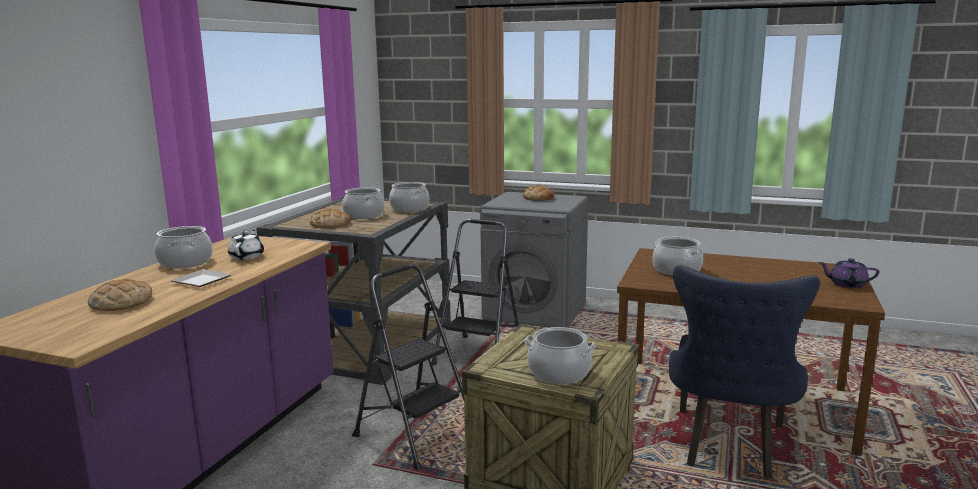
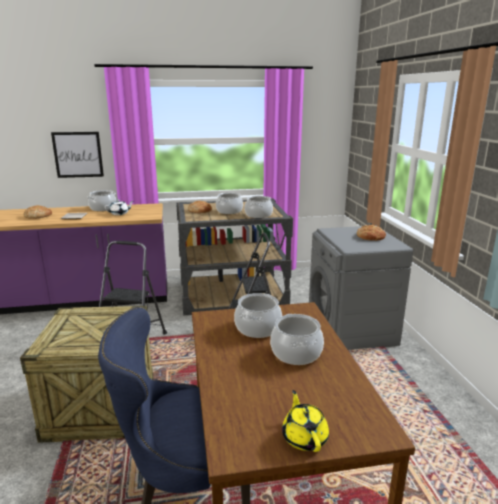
camera: 60 degrees right, 5 degrees up
cooking pot [525,327,596,384] -> cooking pot moved to [270,314,324,365]
purple teapot [818,258,879,288] -> yellow teapot [282,390,329,452]
none -> picture [51,132,104,178]

